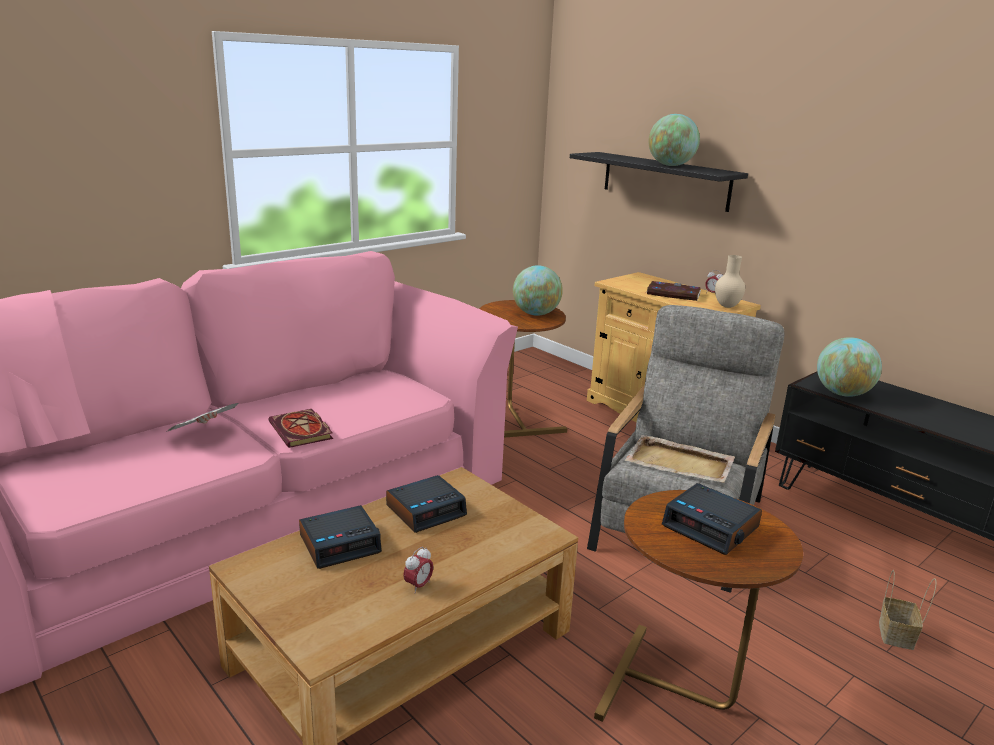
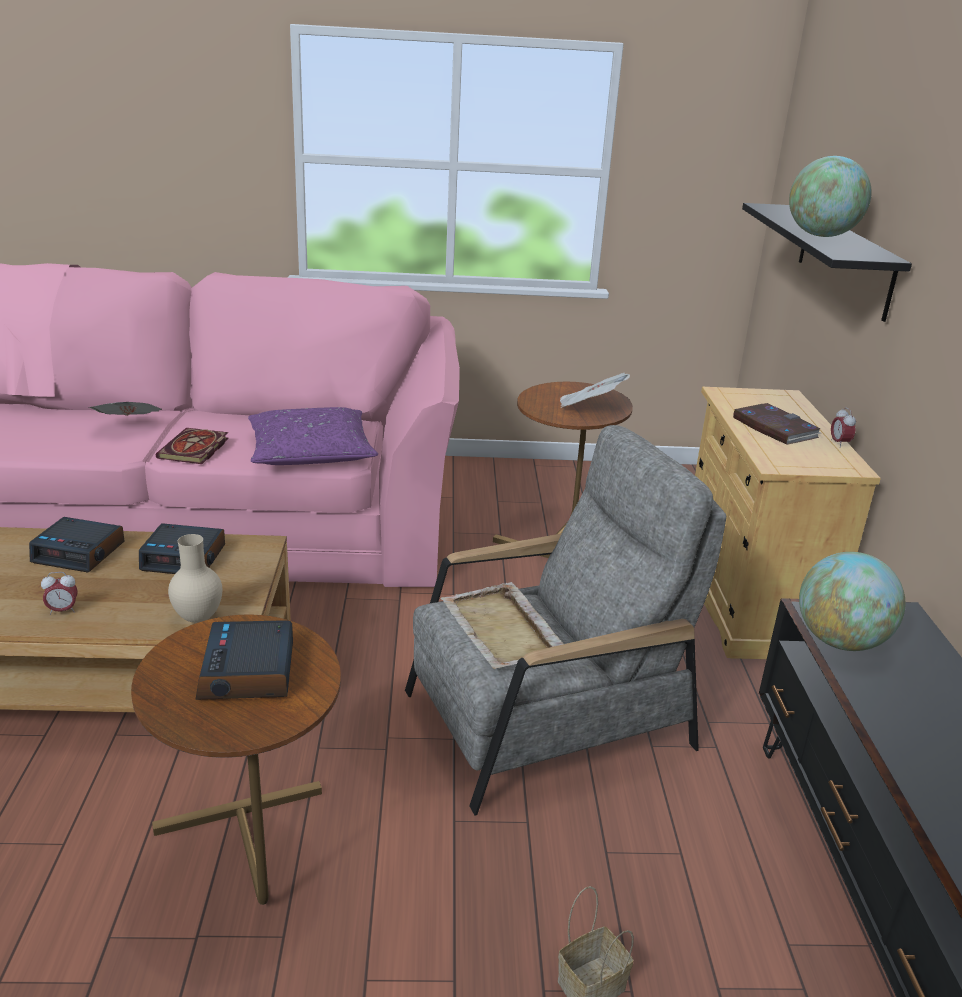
camera: 40 degrees right, 5 degrees up
globe [513,265,563,316] -> newspaper [560,373,630,408]
beige vase [715,255,745,308] -> beige vase moved to [168,534,222,623]
none -> purple pillow [248,407,378,465]

